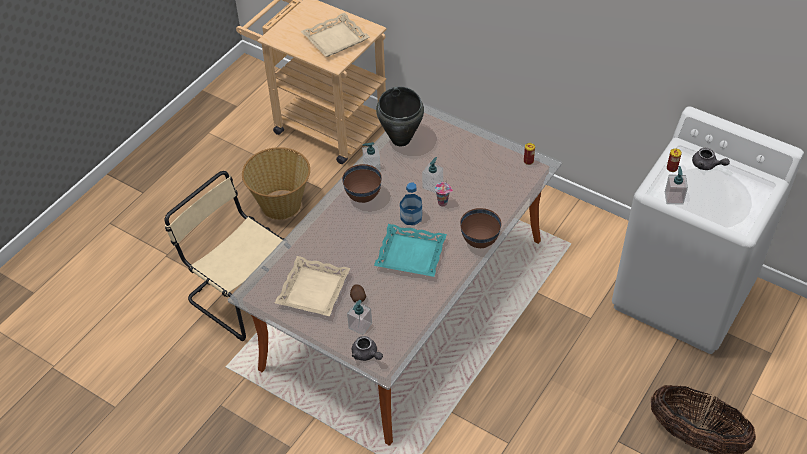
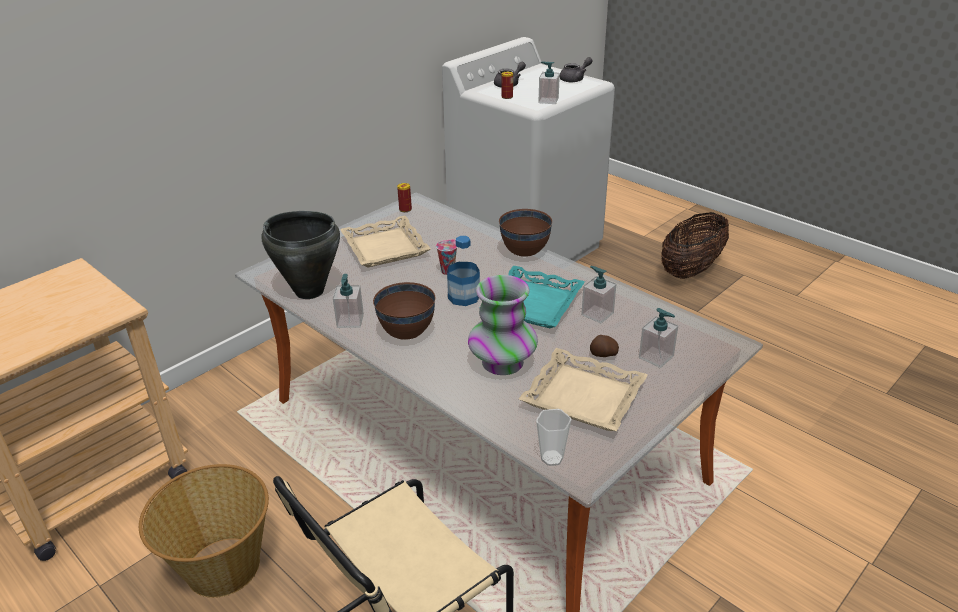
camera: 80 degrees left, 15 degrees down
beige tray [301,13,369,57] -> beige tray moved to [340,216,431,267]
grey teapot [352,336,383,361] -> grey teapot moved to [560,57,592,82]
soap dispenser [422,157,443,193] -> soap dispenser moved to [581,266,616,323]
none -> vase [468,275,538,375]
none -> cup [536,409,571,466]

